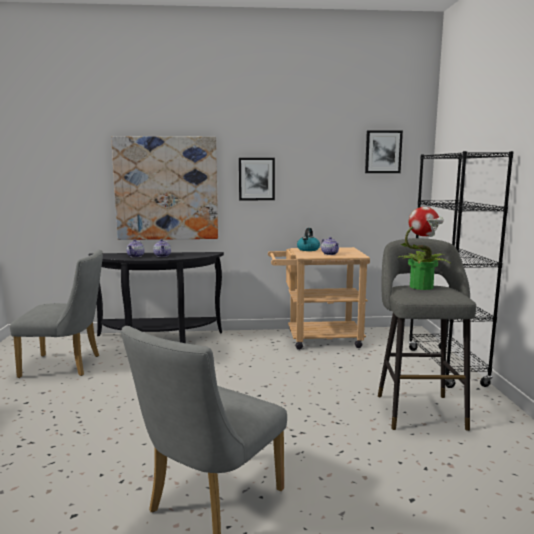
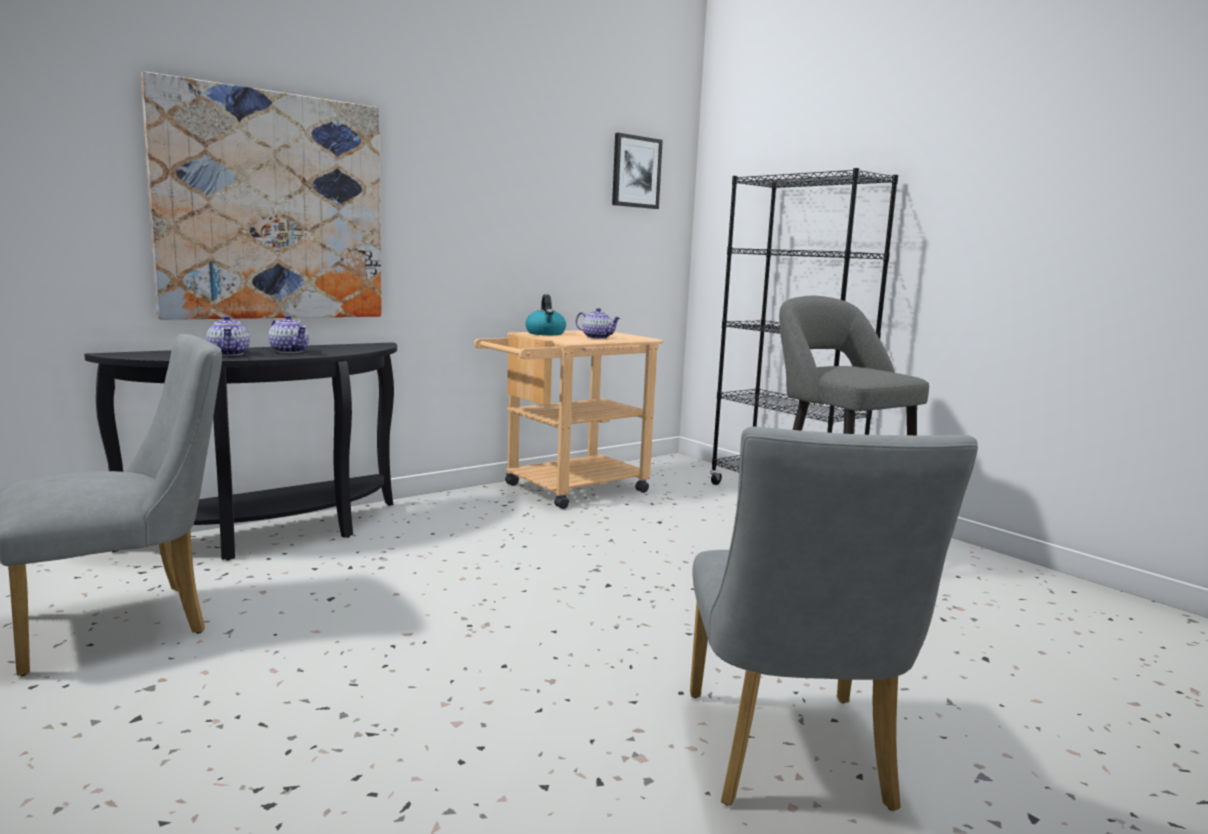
camera: 35 degrees left, 0 degrees up
picture [239,158,275,200] -> none
potted plant [398,207,450,290] -> none

